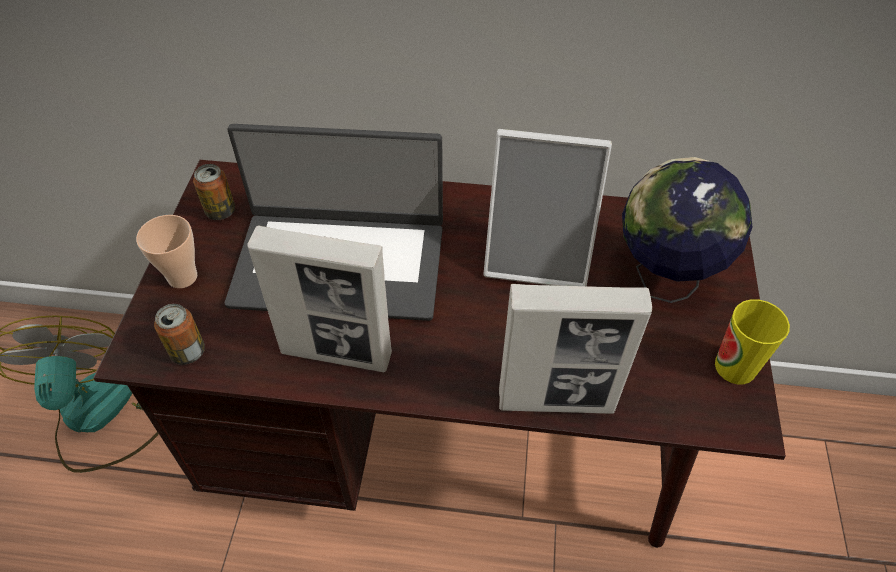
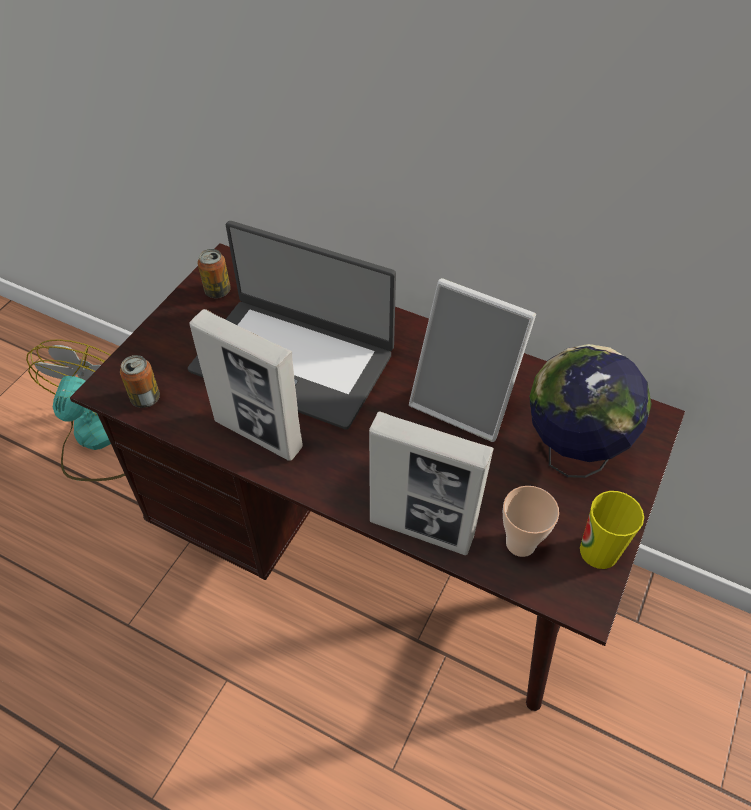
camera: 20 degrees right, 0 degrees up
cup [136,215,197,288] -> cup moved to [503,486,559,557]

